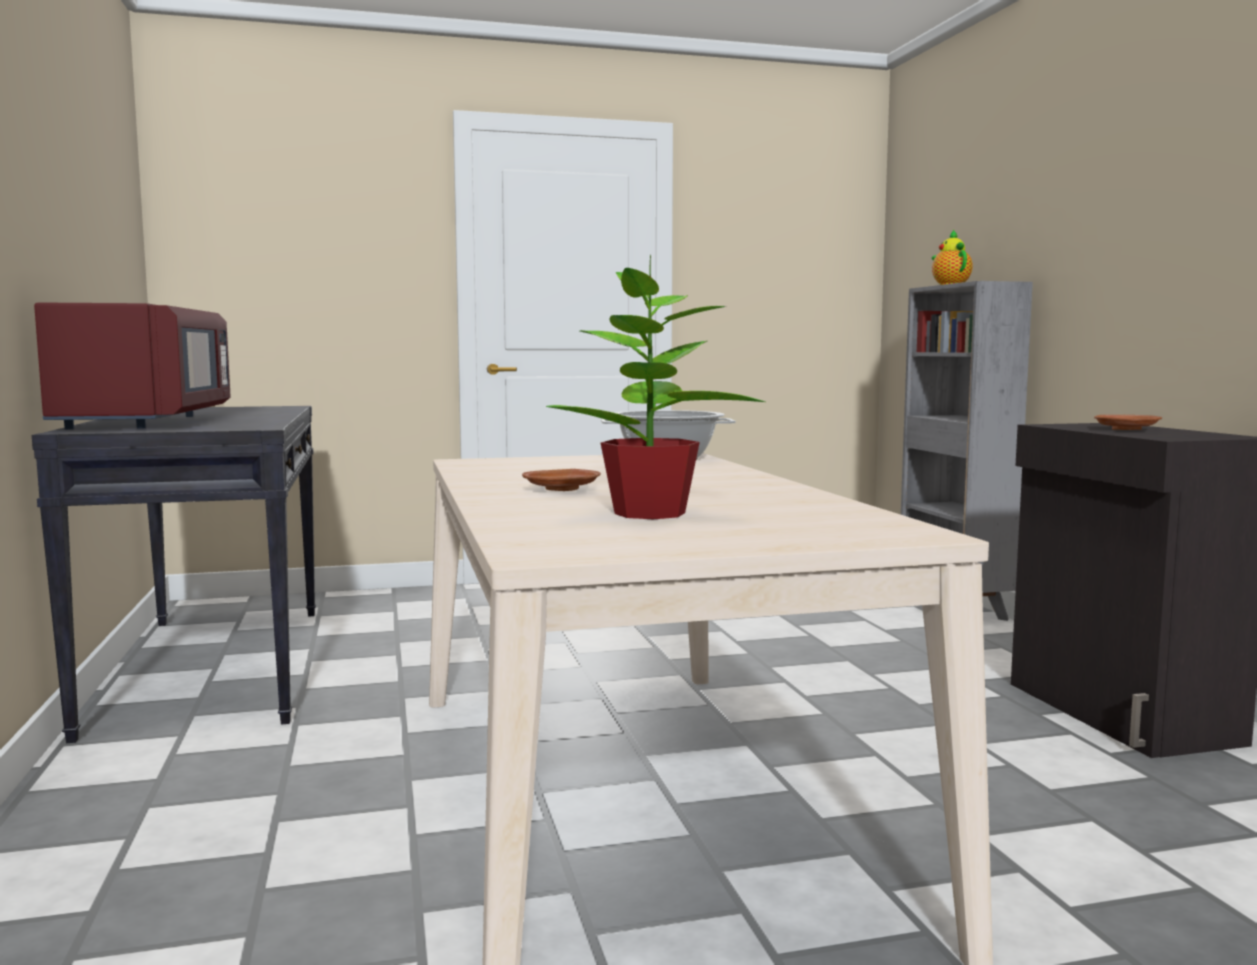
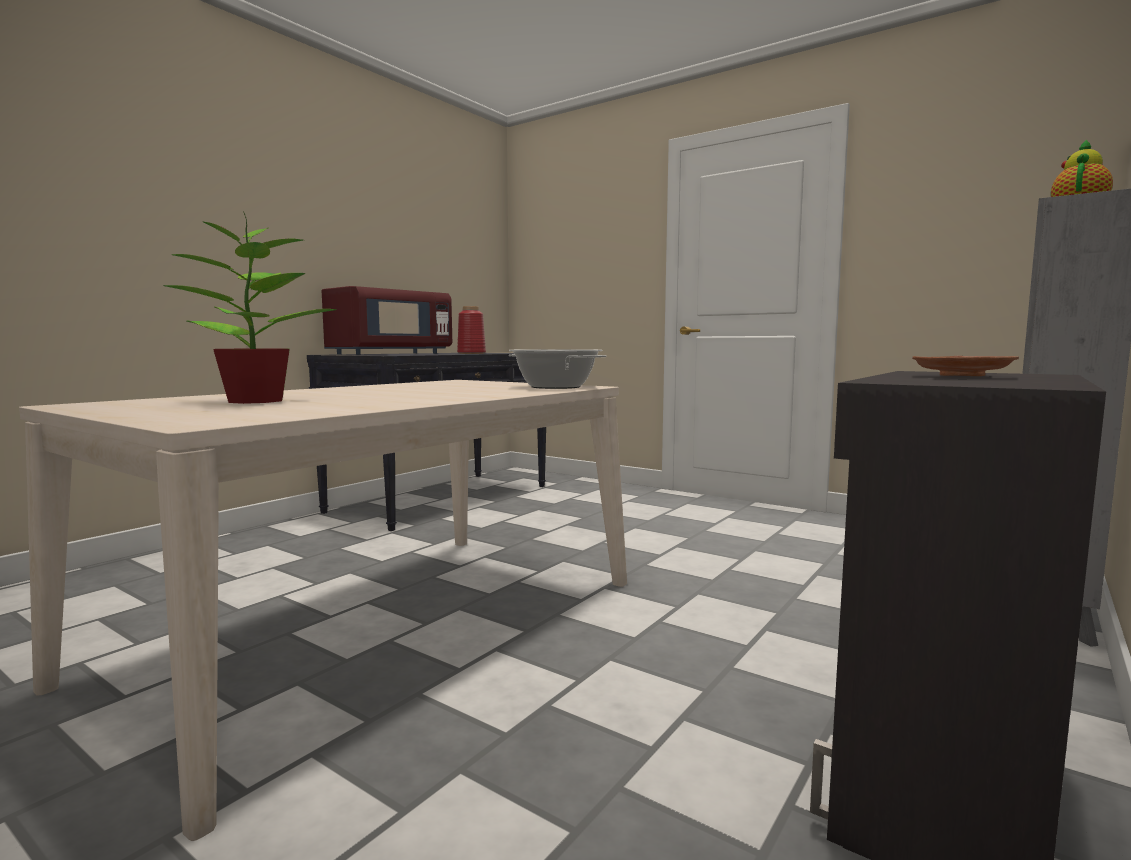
camera: 50 degrees right, 0 degrees up
brown plate [522,469,601,491] -> none
none -> red vase [457,306,486,354]

